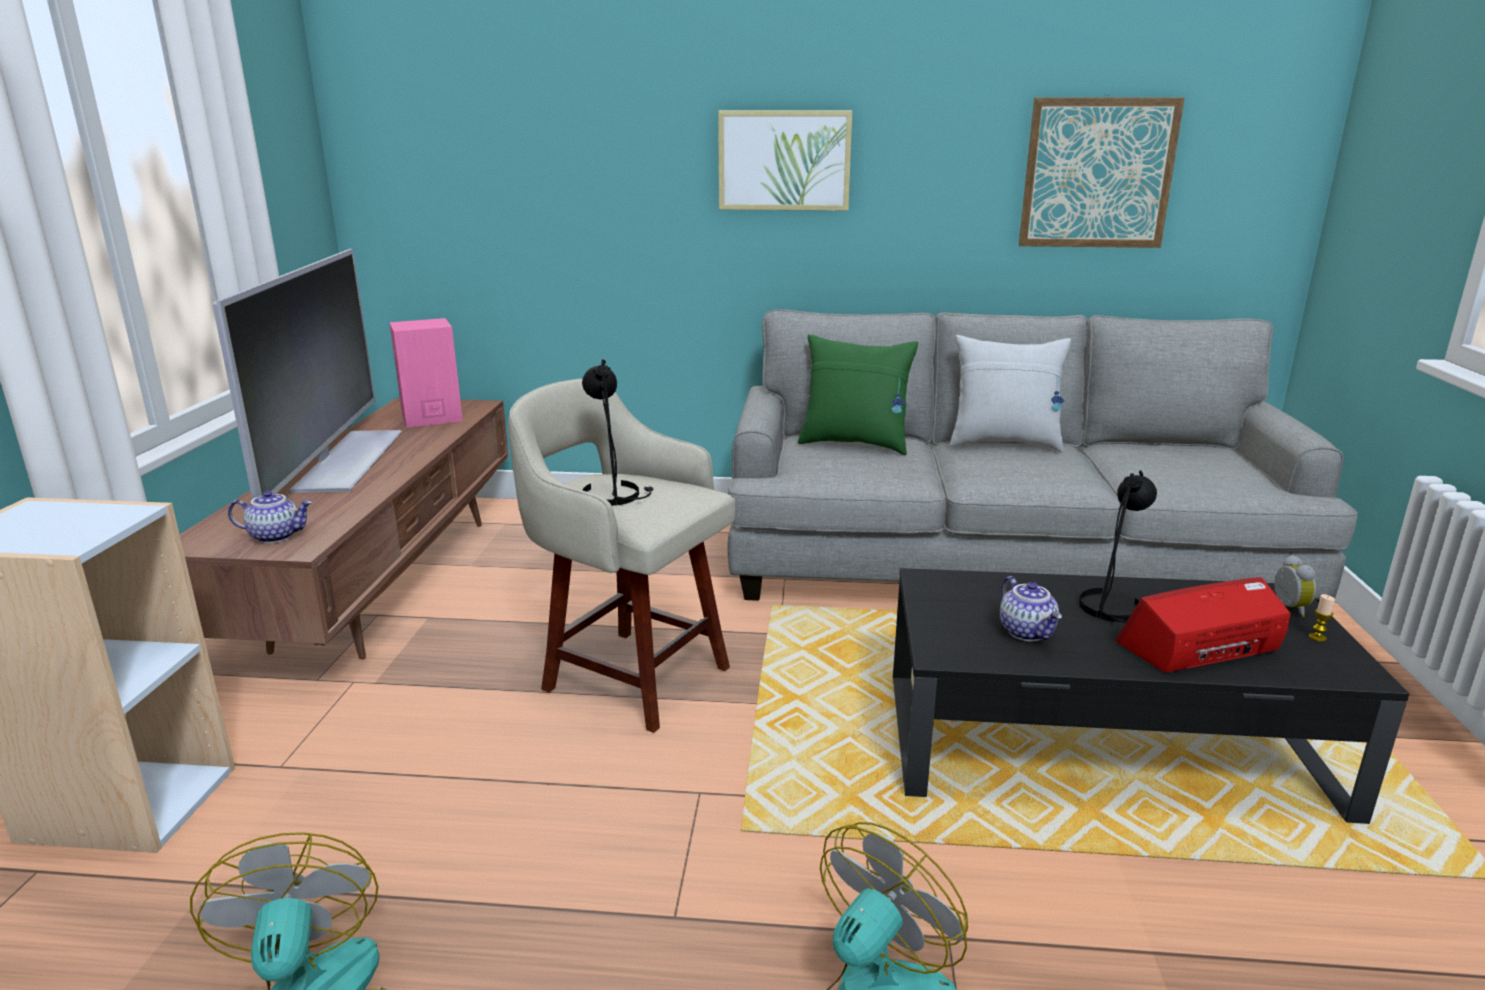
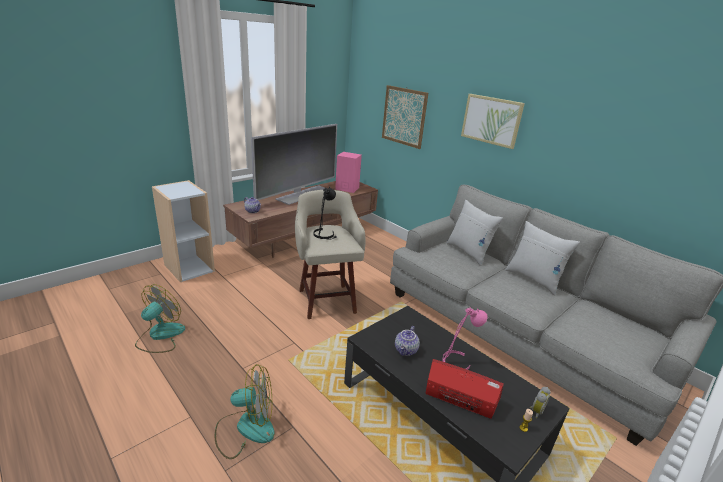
camera: 40 degrees right, 5 degrees up
green pillow [798,334,918,455] -> grey pillow [446,200,503,266]
picture [1019,94,1185,248] -> picture moved to [382,85,428,149]
black table lamp [1079,470,1157,623] -> pink table lamp [443,308,488,370]

